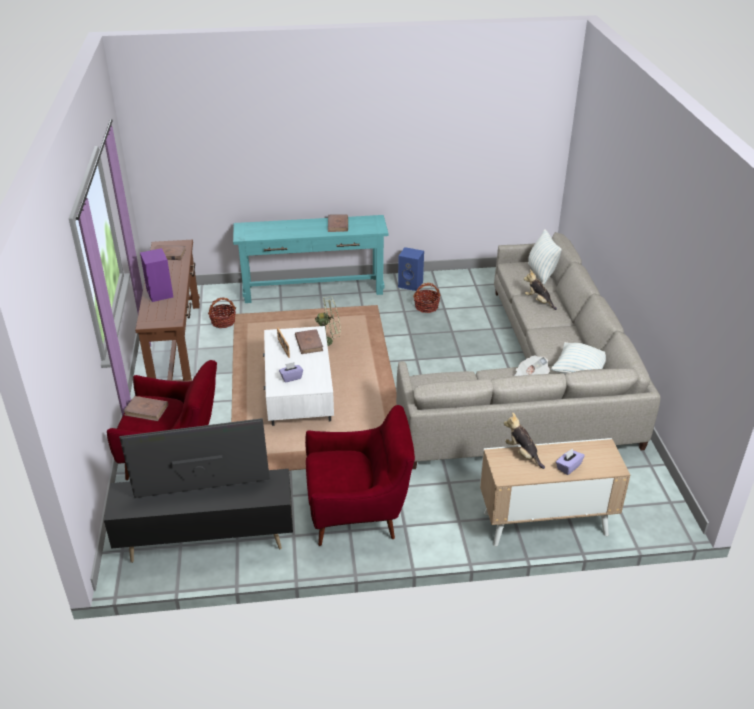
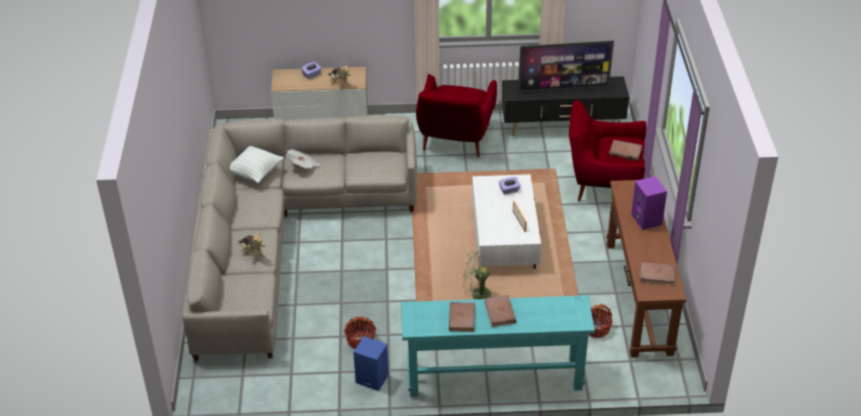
camera: 175 degrees left, 5 degrees up
brown book [295,329,323,354] -> brown book moved to [484,295,516,327]
red armchair [305,405,415,546] -> red armchair turned 75 degrees counterclockwise [416,74,497,157]
pillow [528,229,562,285] -> none

